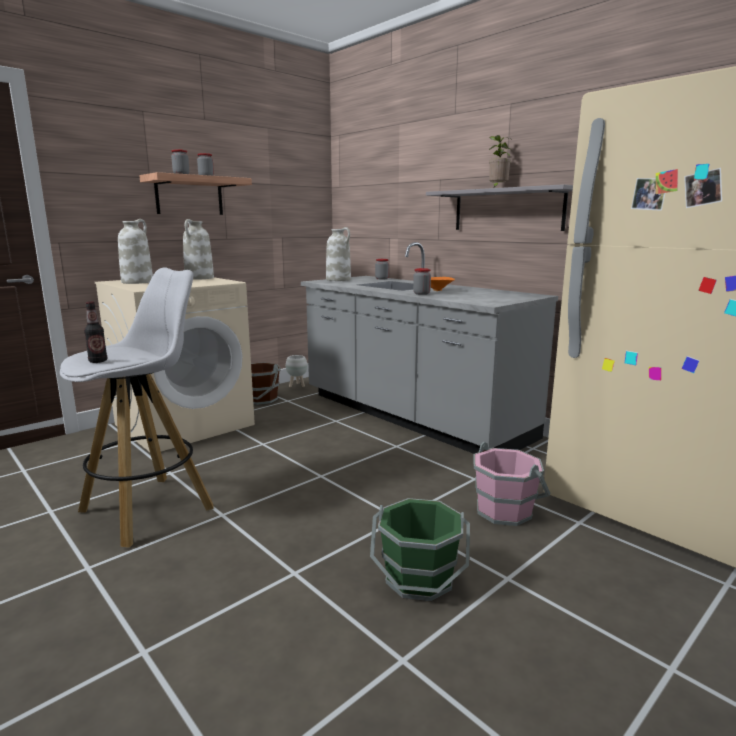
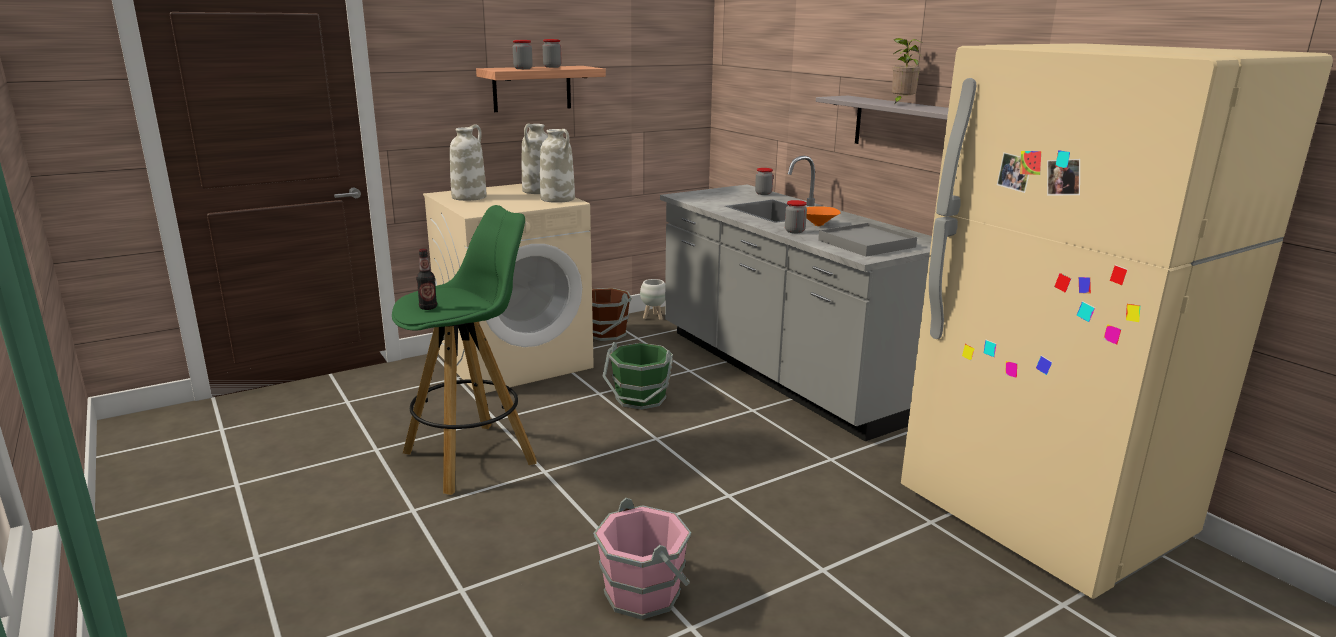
camera: 10 degrees right, 5 degrees up
white stool [60,267,214,548] -> green stool [392,205,537,495]
white vase [326,227,351,281] -> white vase moved to [540,129,575,203]
green bucket [370,498,470,601] -> green bucket moved to [603,342,673,410]
pink bucket [474,442,551,526] -> pink bucket moved to [593,498,691,620]
none -> grey tray [818,223,917,256]

